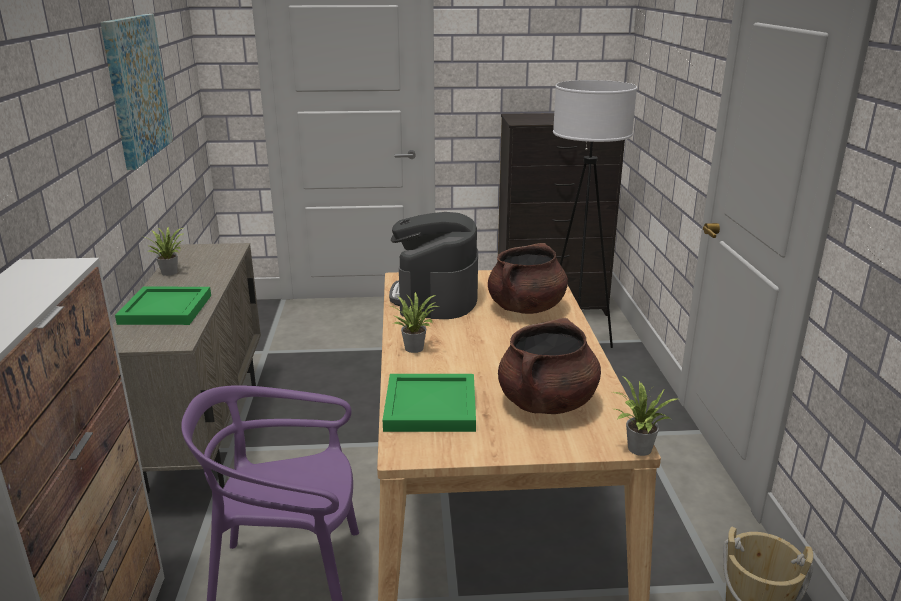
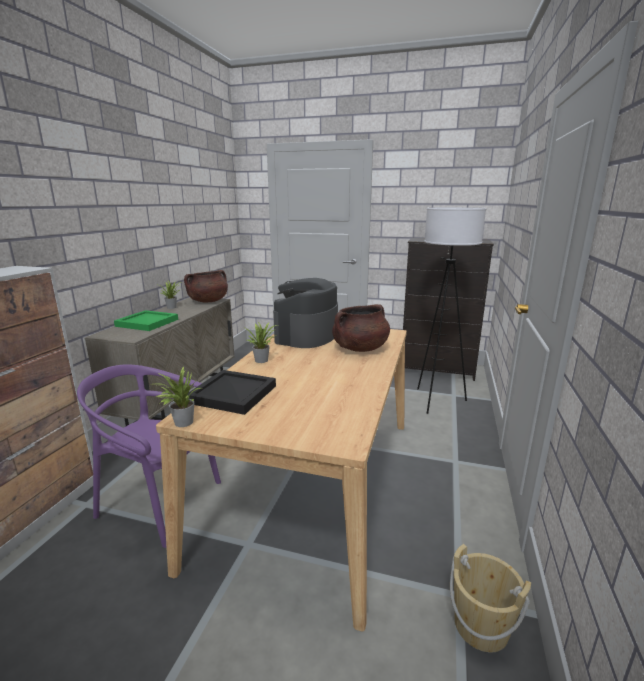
camera: 20 degrees right, 5 degrees down
picture [100,14,173,170] -> none
green tray [383,374,476,432] -> black tray [188,370,276,415]
brown cooking pot [498,318,601,414] -> brown cooking pot moved to [184,270,228,302]
potted plant [614,377,677,456] -> potted plant moved to [149,366,202,427]

